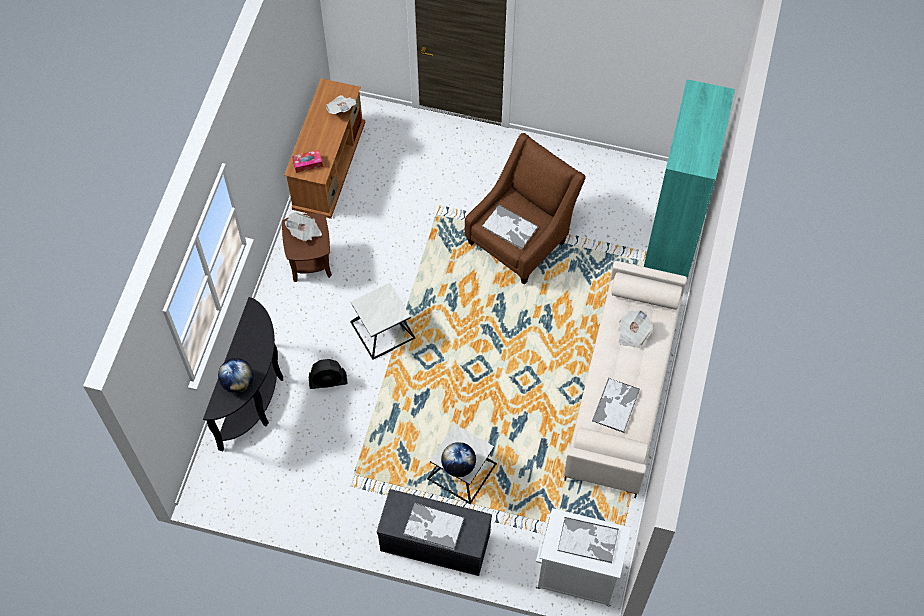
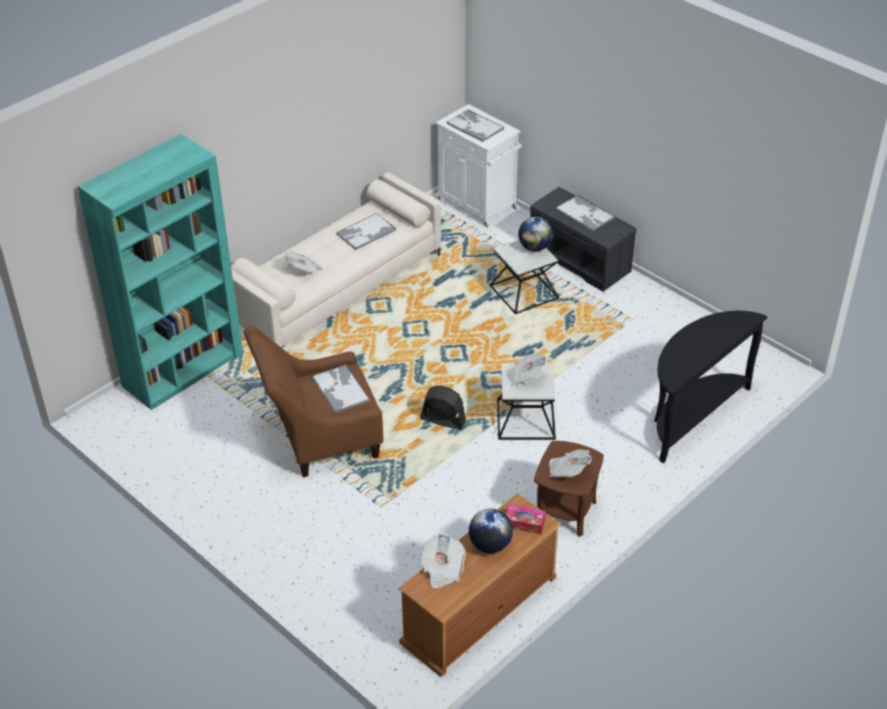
camera: 150 degrees left, 20 degrees down
globe [218,358,253,393] -> globe moved to [469,509,513,553]
black fan [309,359,348,389] -> black fan moved to [420,385,466,430]
none -> newspaper [505,352,547,385]

